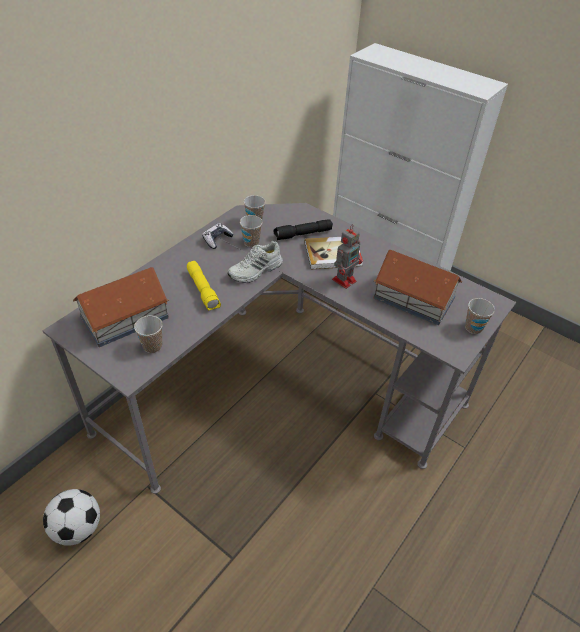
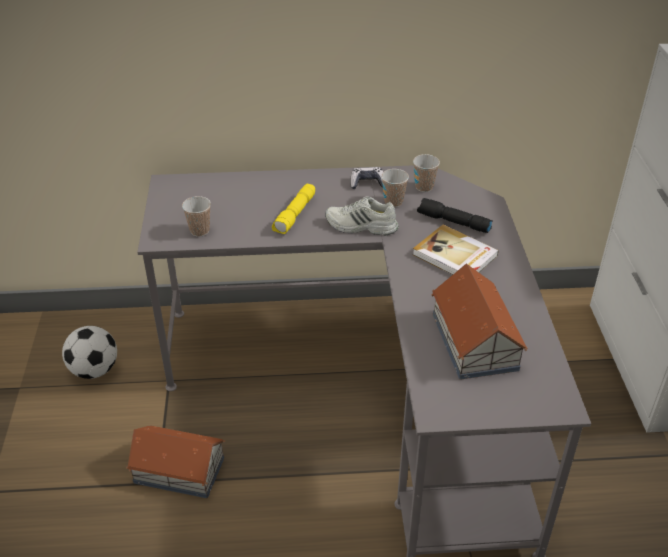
camera: 50 degrees right, 5 degrees down
toy house [73,267,169,347] -> toy house moved to [126,425,225,498]
toy robot [332,225,362,289] -> none
cup [465,298,495,334] -> none

